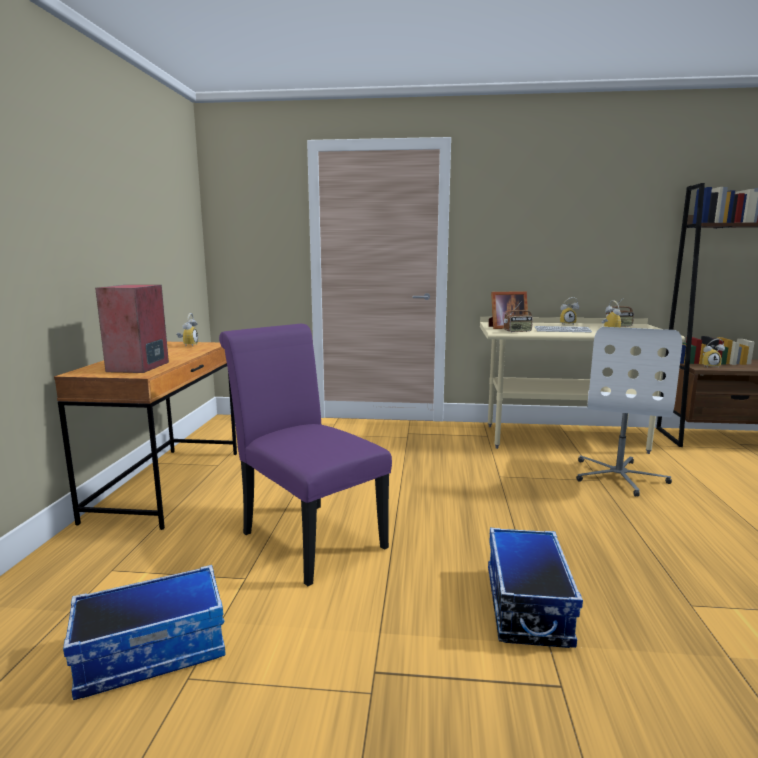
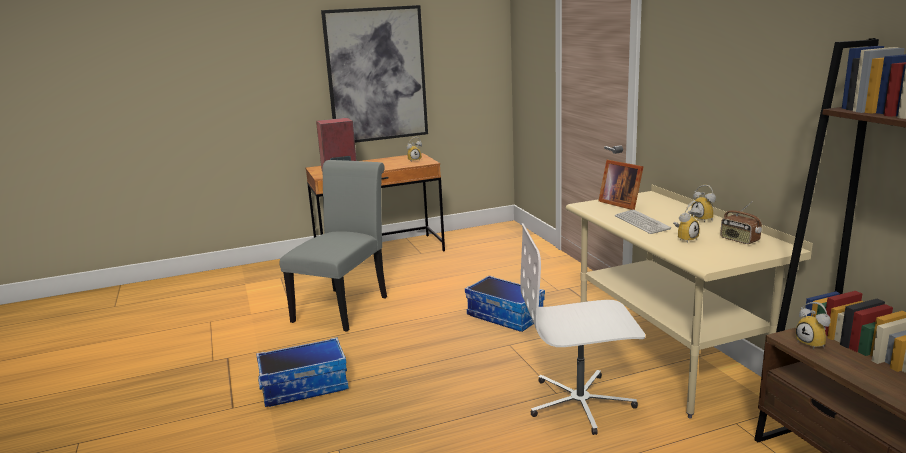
camera: 65 degrees right, 5 degrees up
storage box [63,565,226,700] -> storage box moved to [465,276,545,332]
purple chair [219,324,392,586] -> grey chair [279,160,387,331]
radio [504,301,533,333] -> none
none -> picture [321,5,428,143]

